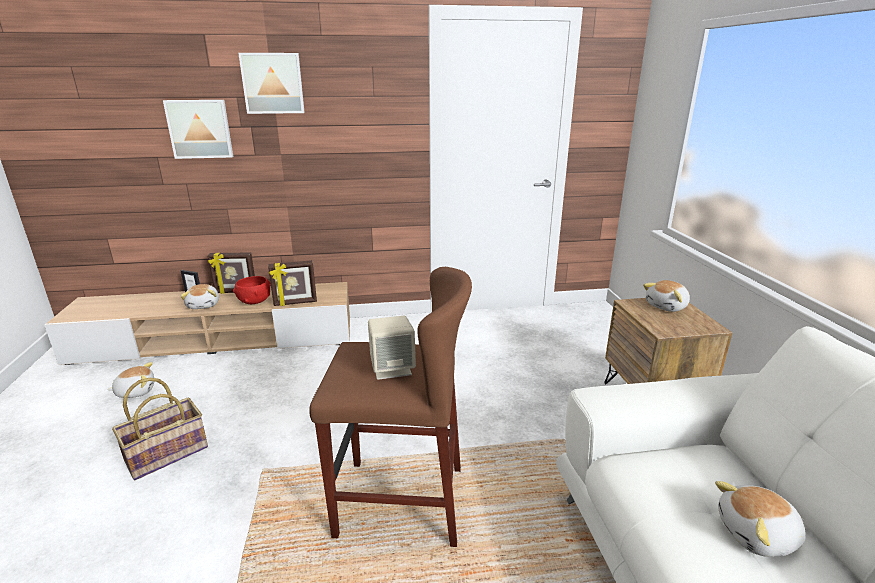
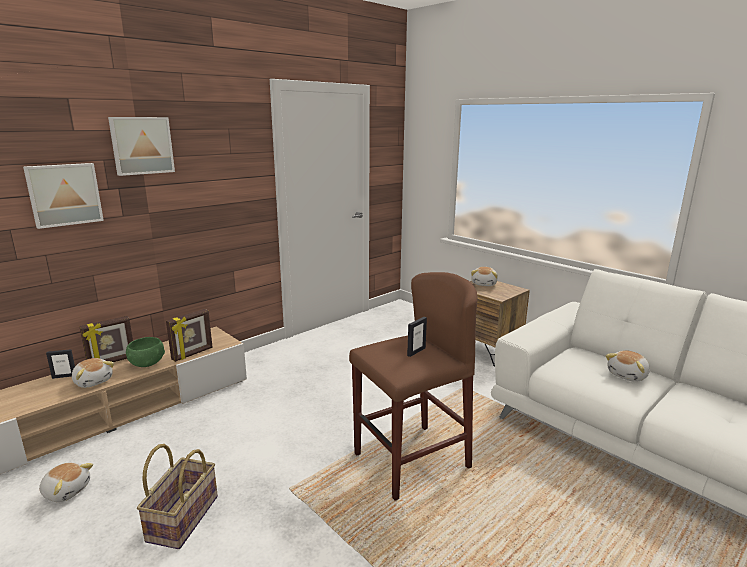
camera: 35 degrees left, 5 degrees down
plush toy [107,362,154,398] -> plush toy turned 75 degrees clockwise [39,462,93,502]
red bowl [233,276,270,304] -> green bowl [126,337,165,367]
beige speaker [368,316,416,380] -> picture frame [407,317,427,357]

